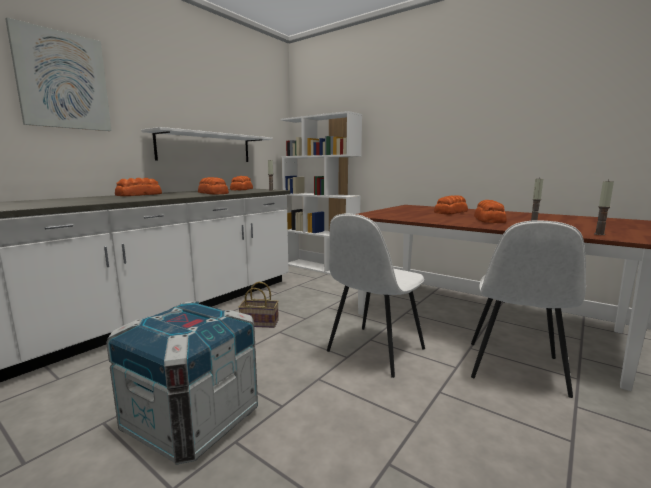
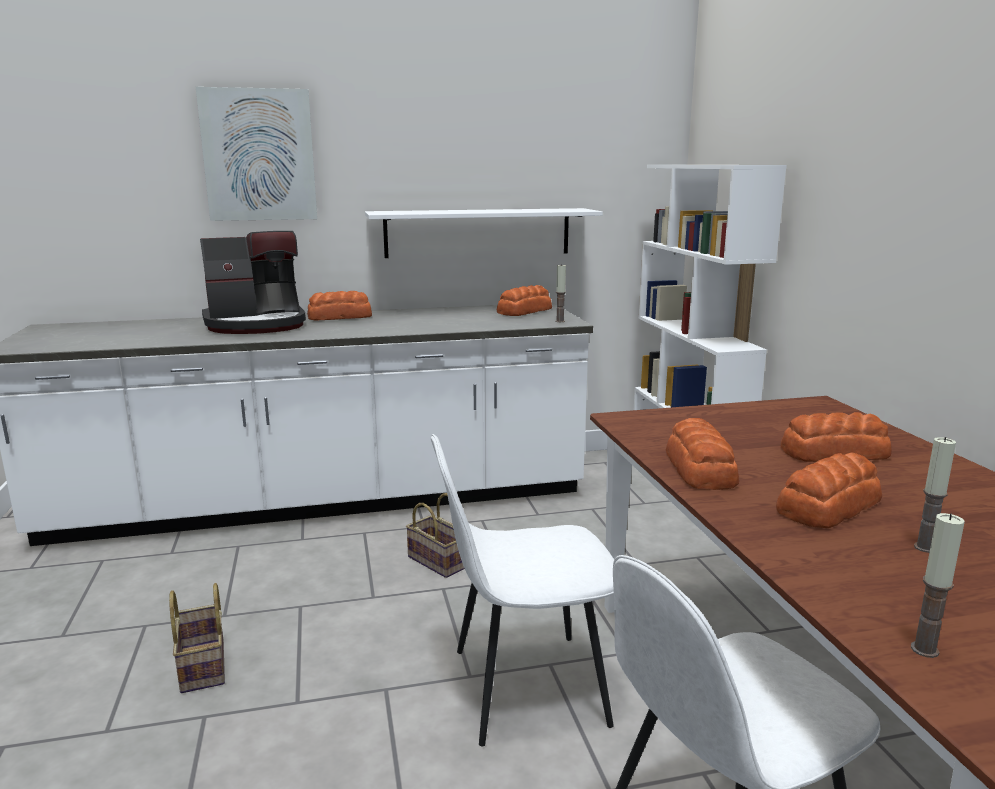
camera: 40 degrees right, 5 degrees up
crate [106,301,258,465] -> basket [169,583,225,693]
bread [198,177,229,194] -> bread moved to [666,418,739,490]
none -> coffee machine [200,231,306,334]

